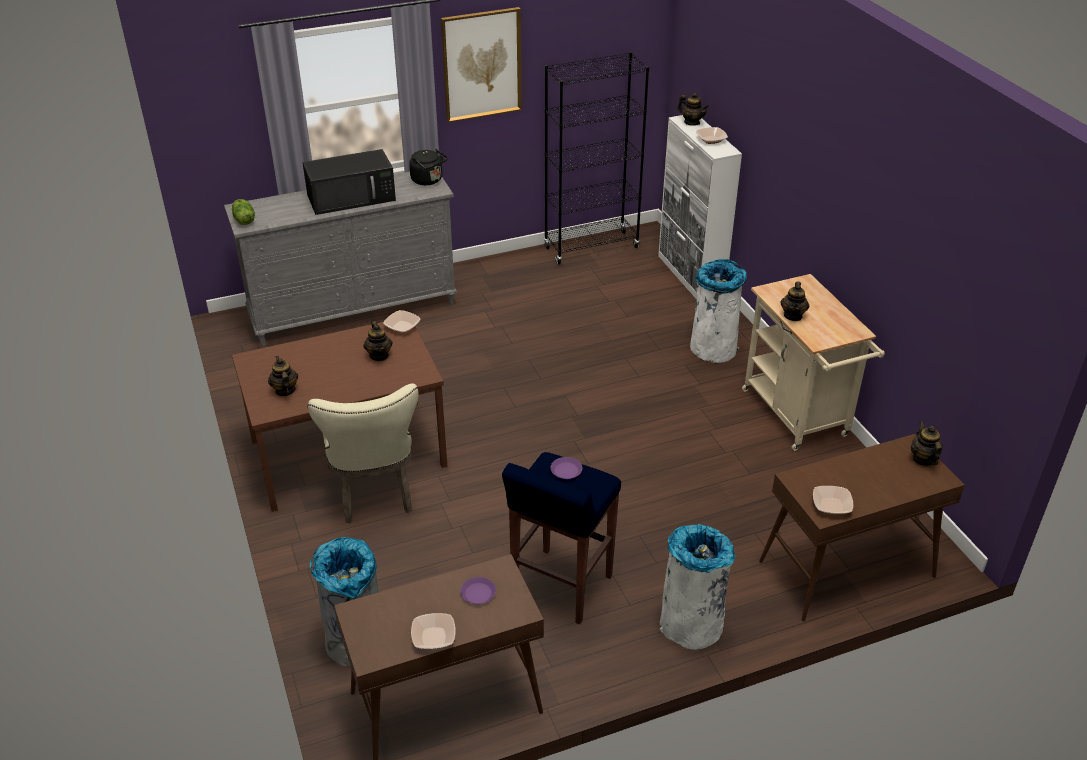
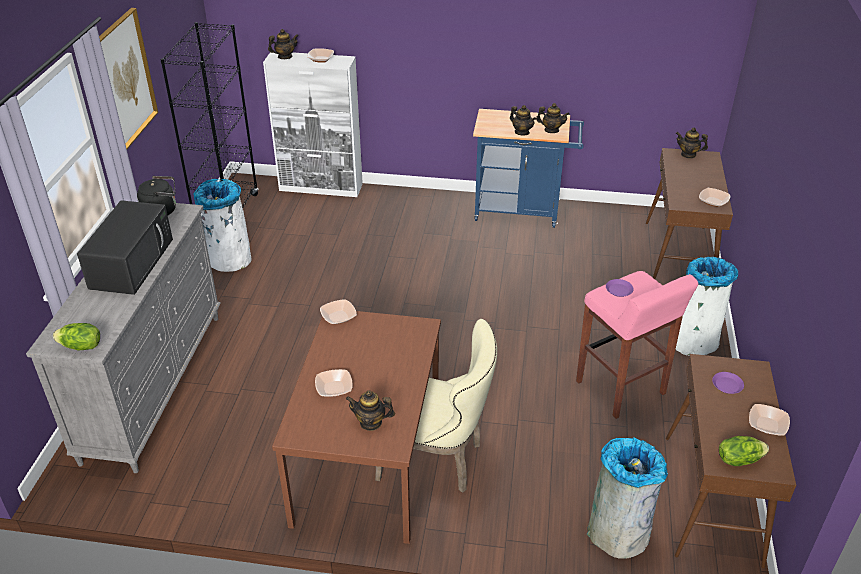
camera: 60 degrees left, 0 degrees up
teapot [363,321,393,361] -> teapot moved to [536,103,570,133]
blue stool [502,452,621,625] -> pink stool [576,271,698,419]
white trash can [690,259,747,363] -> white trash can moved to [193,179,252,272]
beige cart [742,274,885,451] -> blue cart [473,109,584,228]
none -> bowl [315,369,353,397]
none -> lettuce [719,436,769,466]

